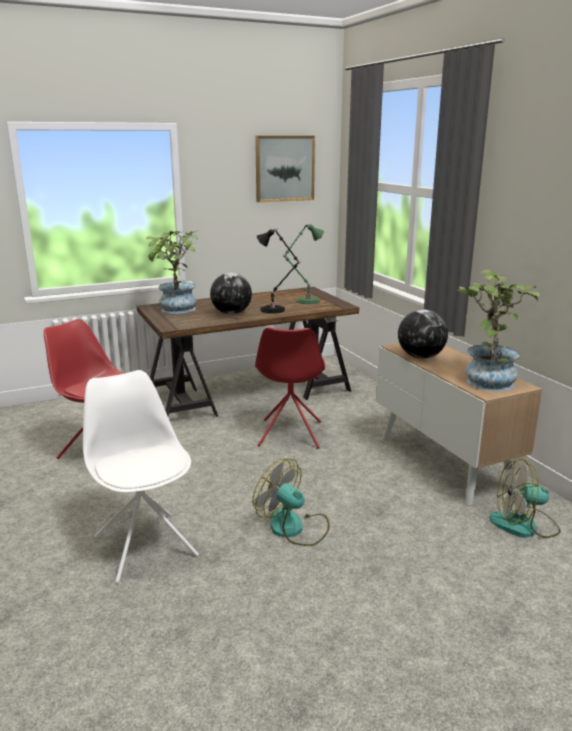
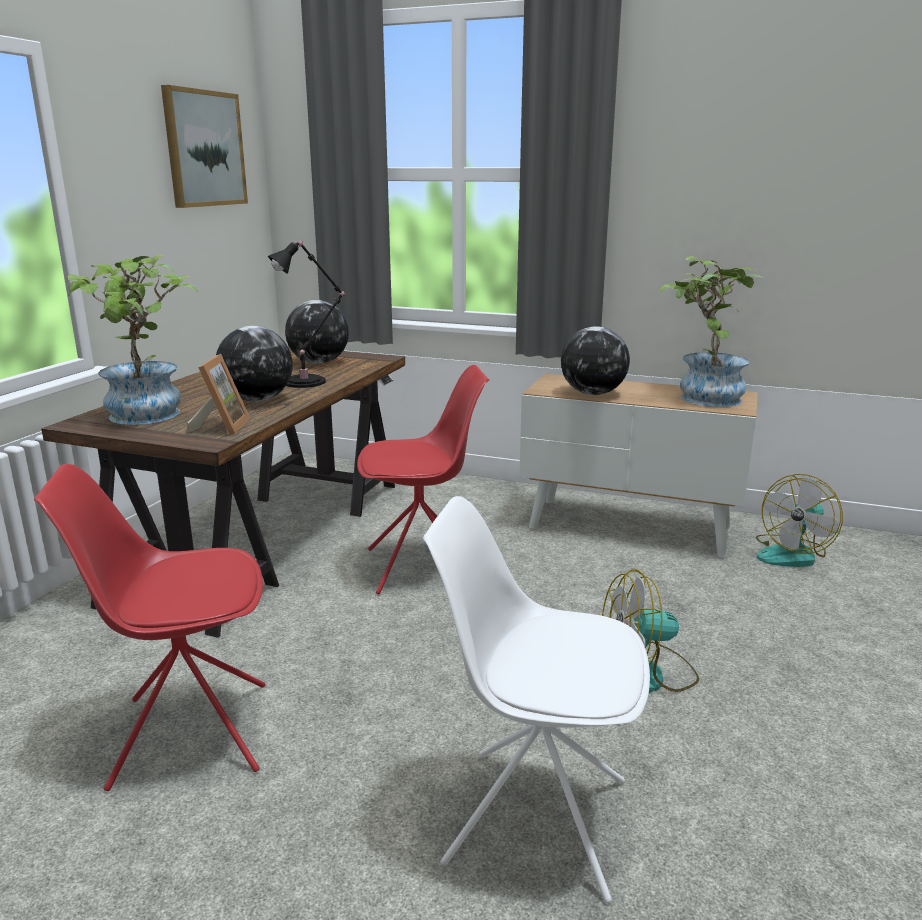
camera: 45 degrees left, 0 degrees up
red chair [255,327,325,448] -> red chair turned 60 degrees counterclockwise [357,365,489,594]
green table lamp [283,224,324,304] -> globe [285,300,349,364]
none -> picture frame [187,354,250,435]

